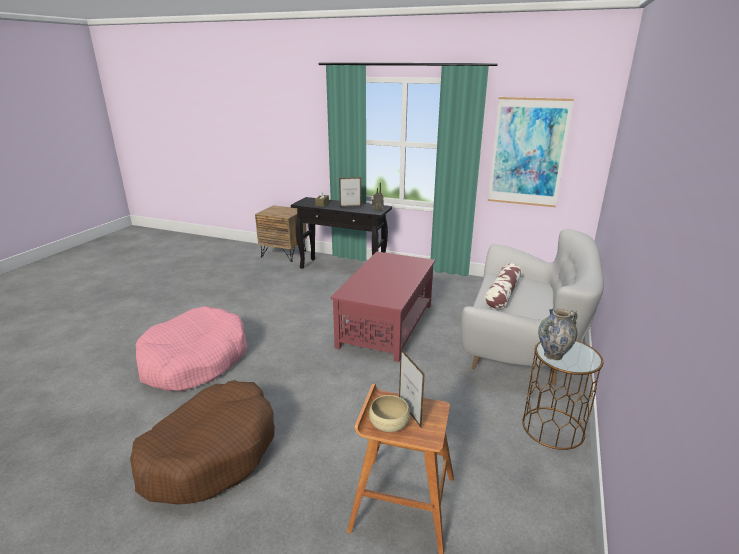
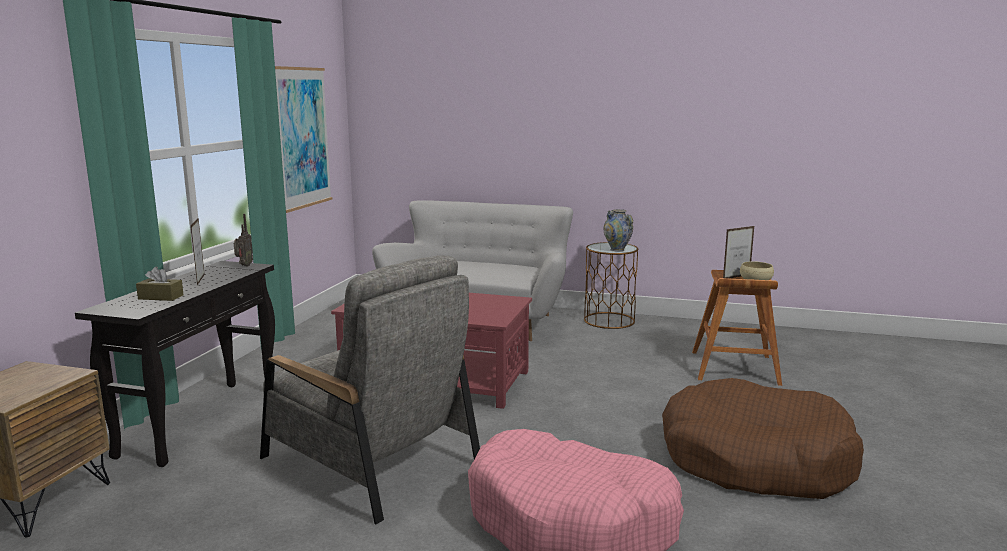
camera: 95 degrees left, 10 degrees down
pillow [484,263,522,309] -> none
none -> grey armchair [260,255,480,524]

